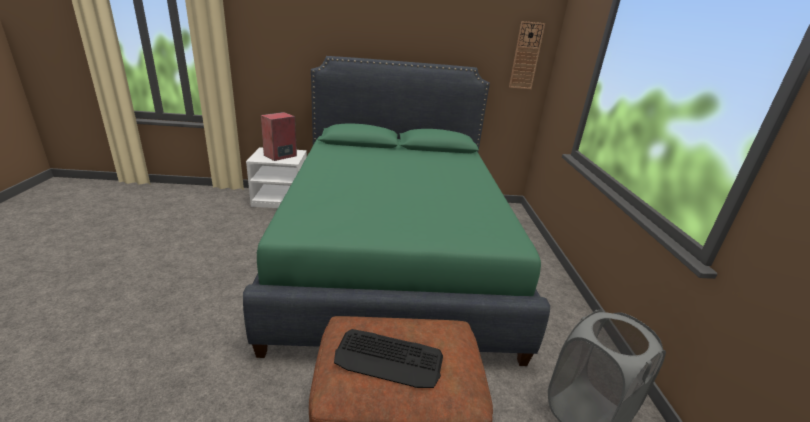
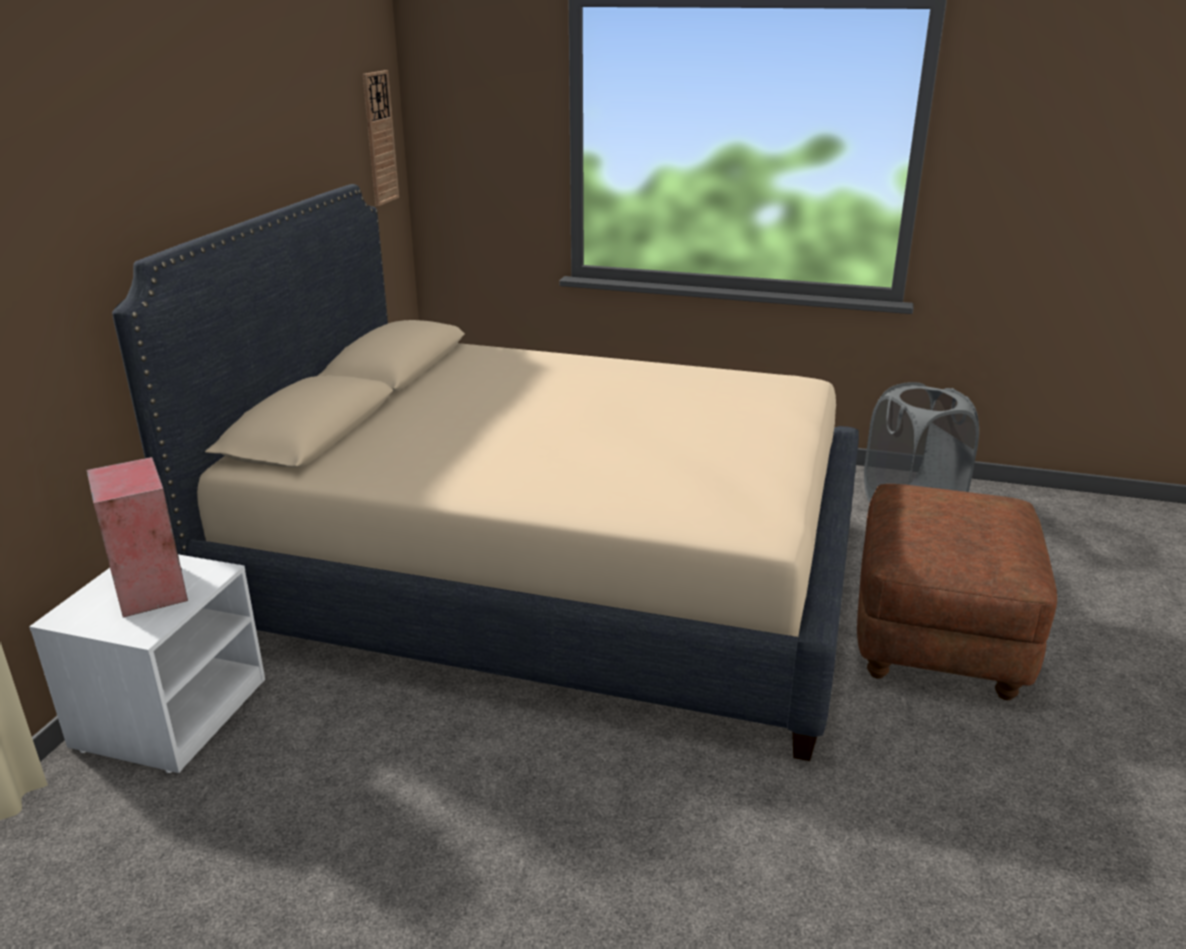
camera: 70 degrees left, 0 degrees up
green bed [243,56,550,366] -> beige bed [112,184,859,761]
keyboard [334,329,443,388] -> none

